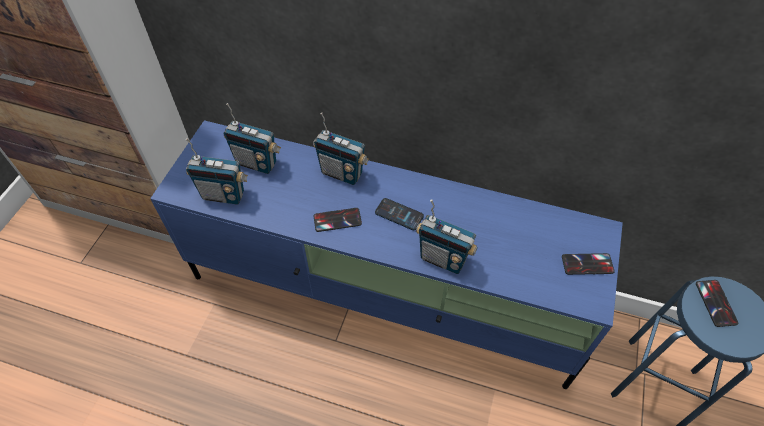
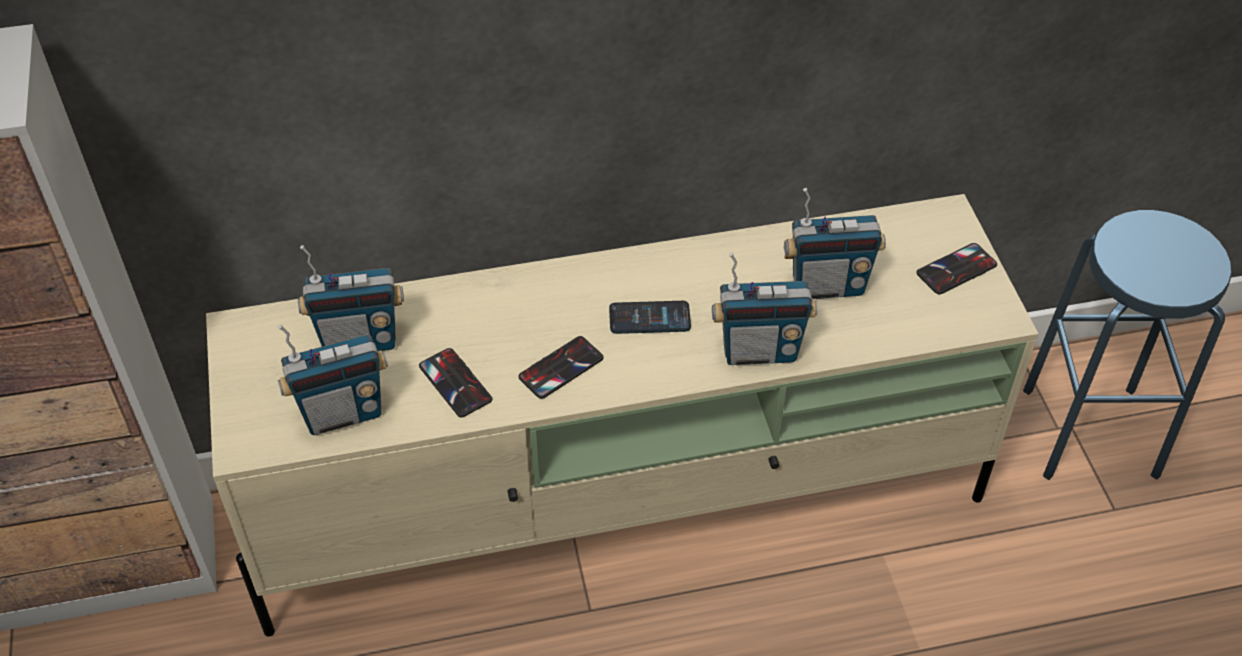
camera: 30 degrees left, 5 degrees down
blue tv stand [150,120,623,389] -> beige tv stand [206,194,1039,636]
radio [313,112,369,185] -> radio moved to [784,188,886,299]
phone [696,280,738,327] -> phone moved to [419,348,492,417]

